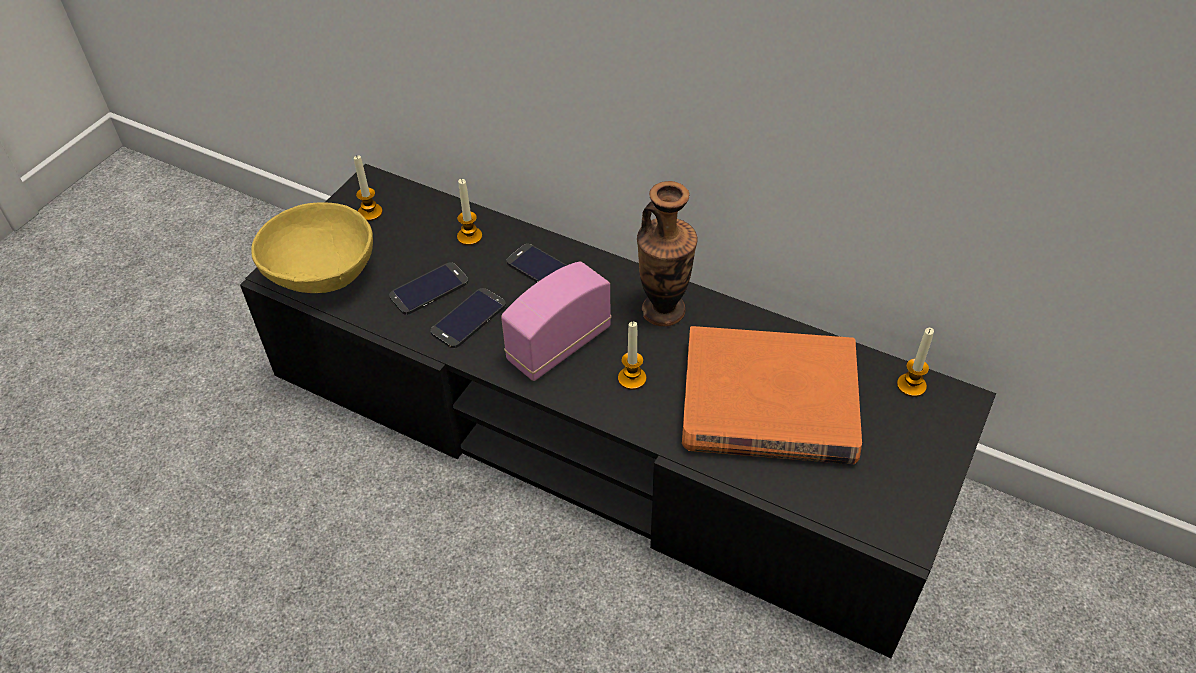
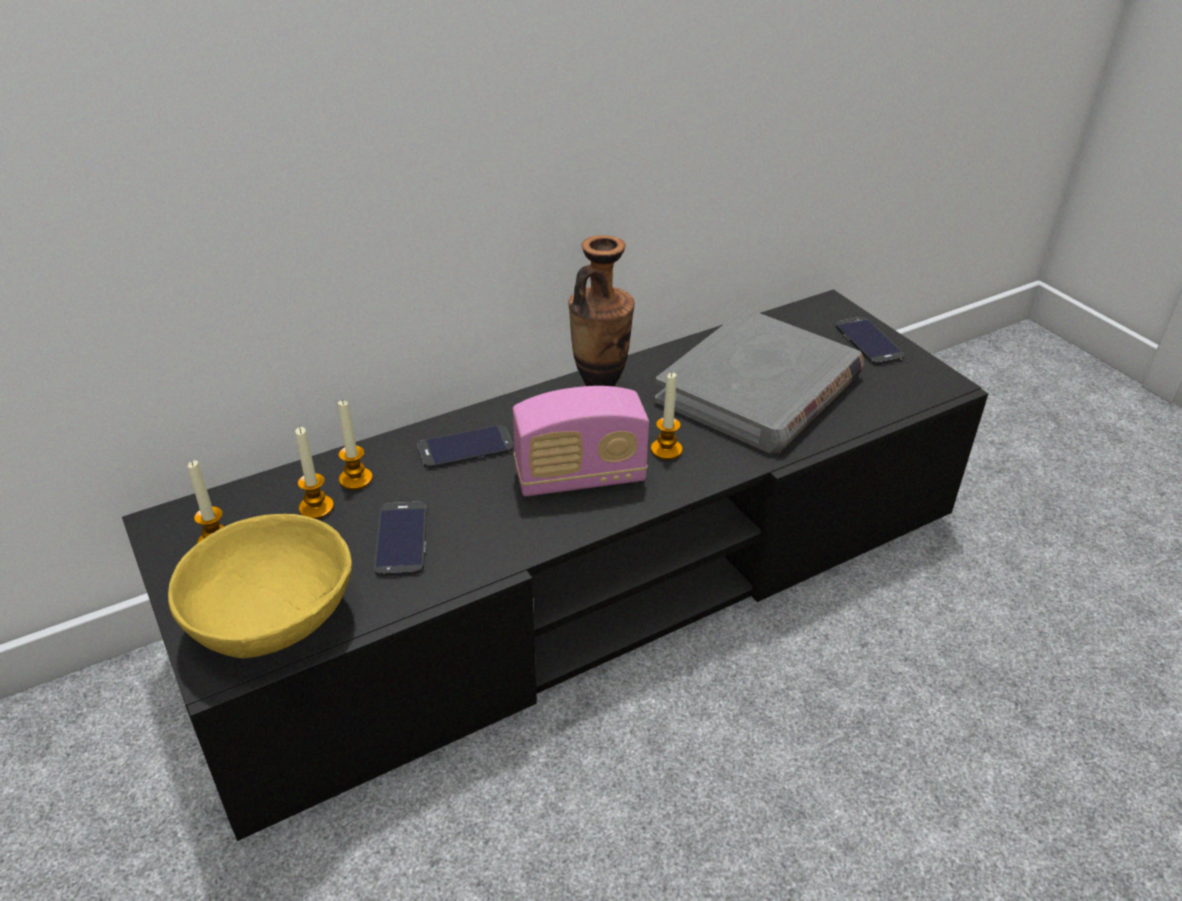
camera: 60 degrees left, 10 degrees down
phone [431,288,506,348] -> phone moved to [835,317,905,365]
radio [501,262,611,381] -> radio turned 90 degrees counterclockwise [513,386,649,497]
orange book [682,326,862,464] -> grey book [654,308,865,454]
candle [897,328,934,397] -> candle moved to [295,427,334,519]

